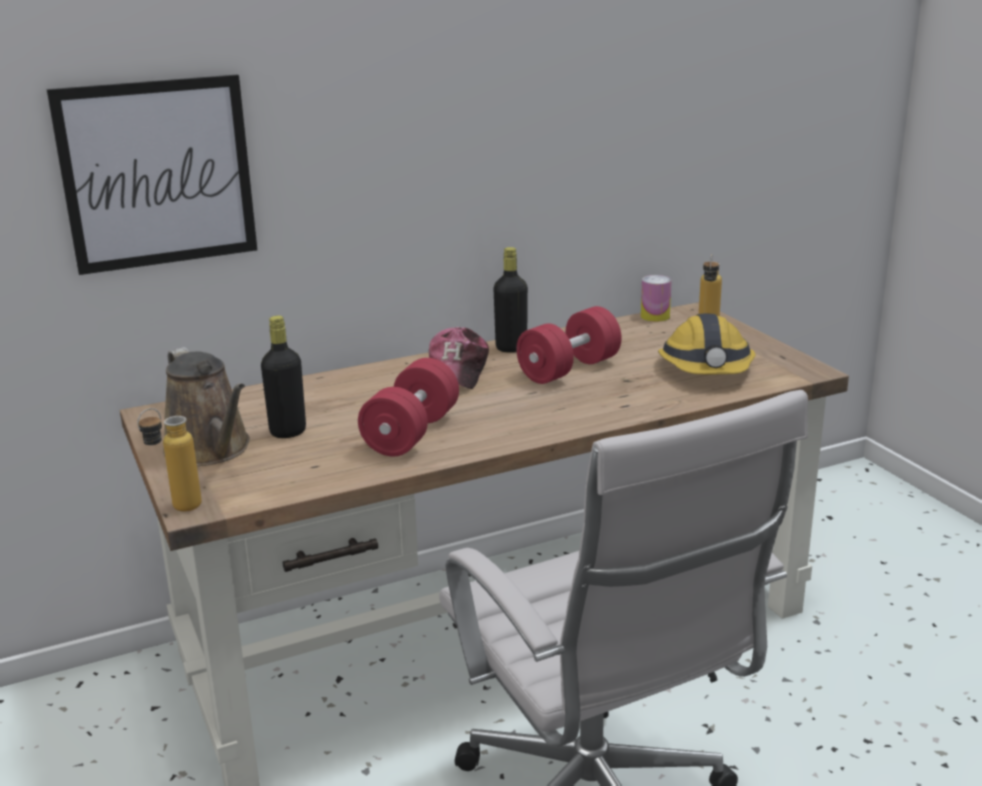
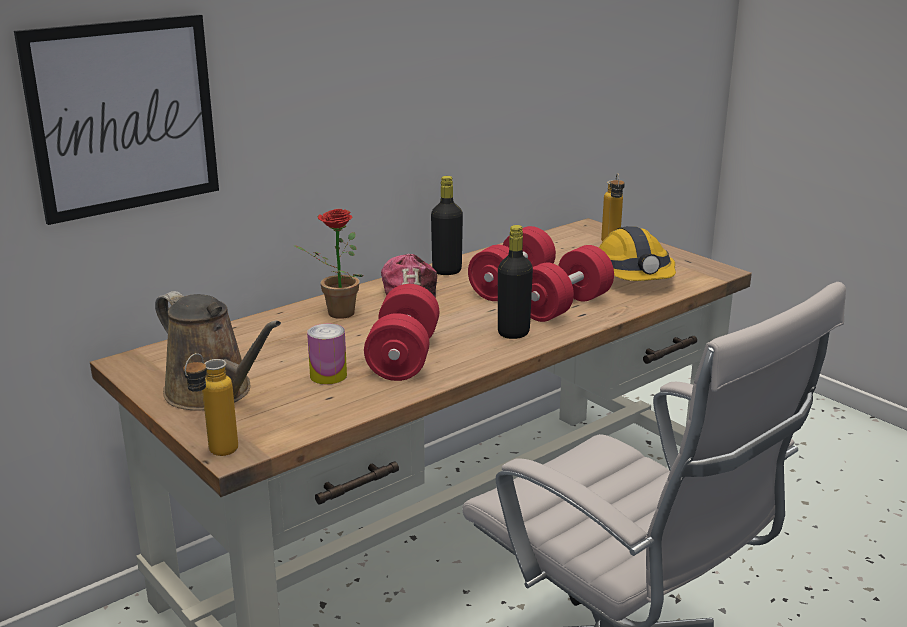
camera: 15 degrees left, 0 degrees up
black bottle [261,316,306,438] -> black bottle moved to [498,225,533,339]
can [641,275,672,322] -> can moved to [307,324,347,384]
none -> potted plant [293,209,364,319]
none -> red dumbbell [530,245,614,322]

